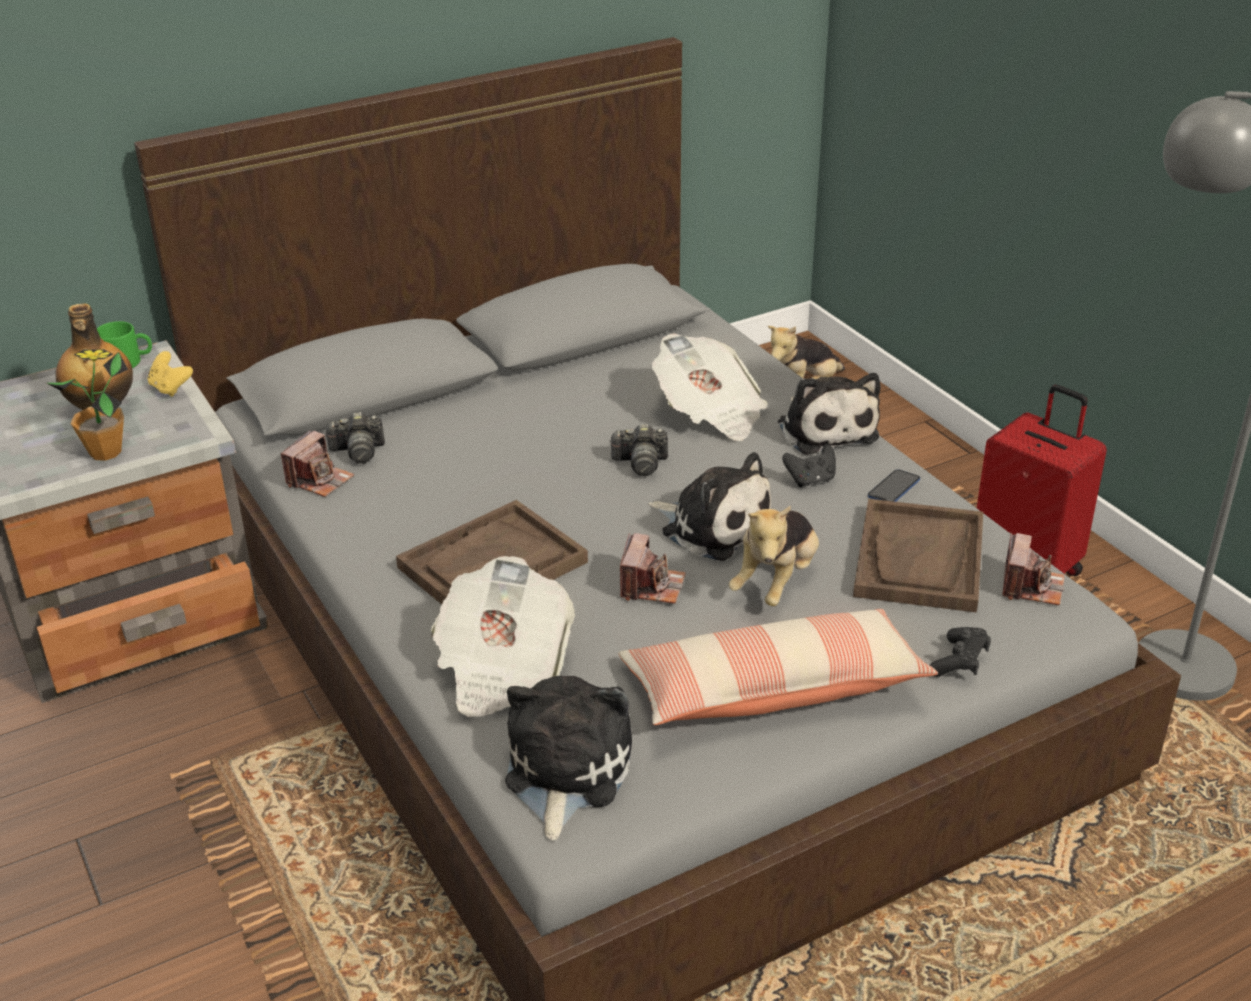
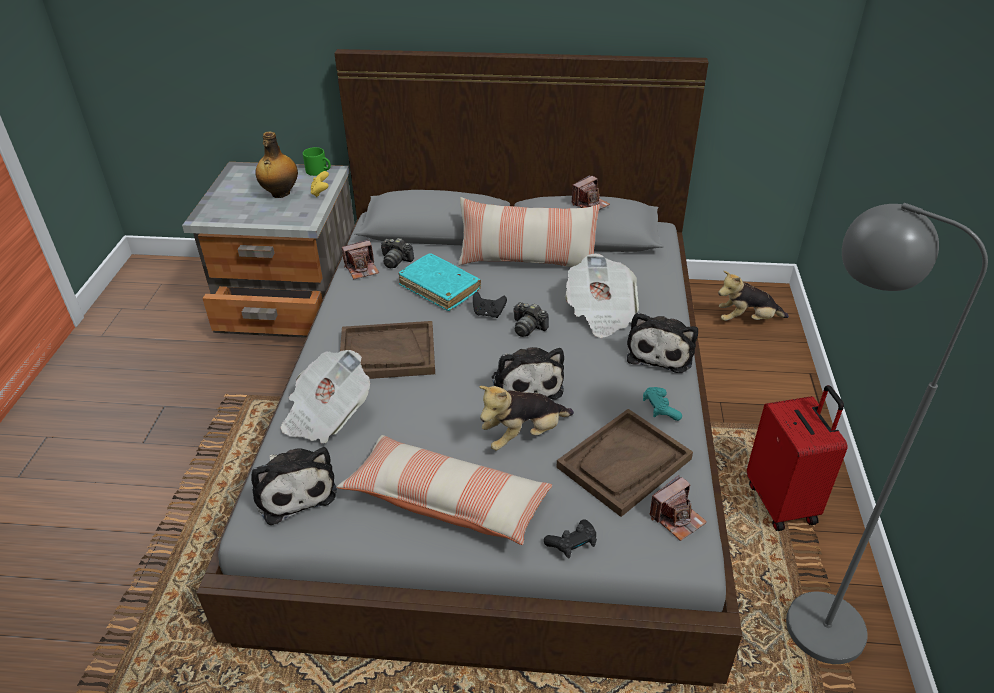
camera: 35 degrees right, 5 degrees up
potted plant [46,349,128,461] -> none
plush toy [505,676,632,840] -> plush toy turned 105 degrees clockwise [251,447,337,525]
camera [620,533,686,604] -> camera moved to [571,175,610,210]
black game controller [782,444,836,487] -> black game controller moved to [473,292,507,318]
phone [868,470,920,502] -> turquoise game controller [643,387,682,421]
none -> turquoise book [399,253,481,311]
none -> pillow [458,197,600,267]

